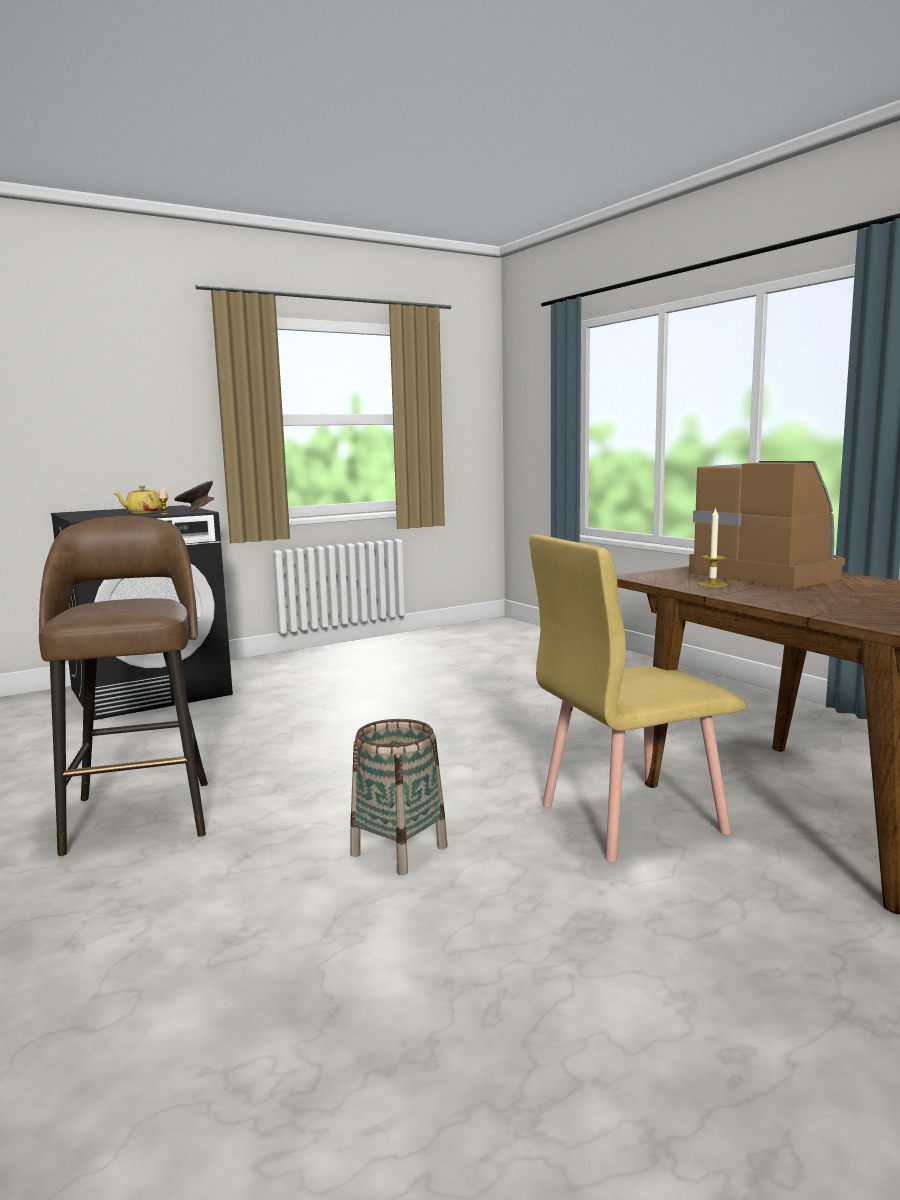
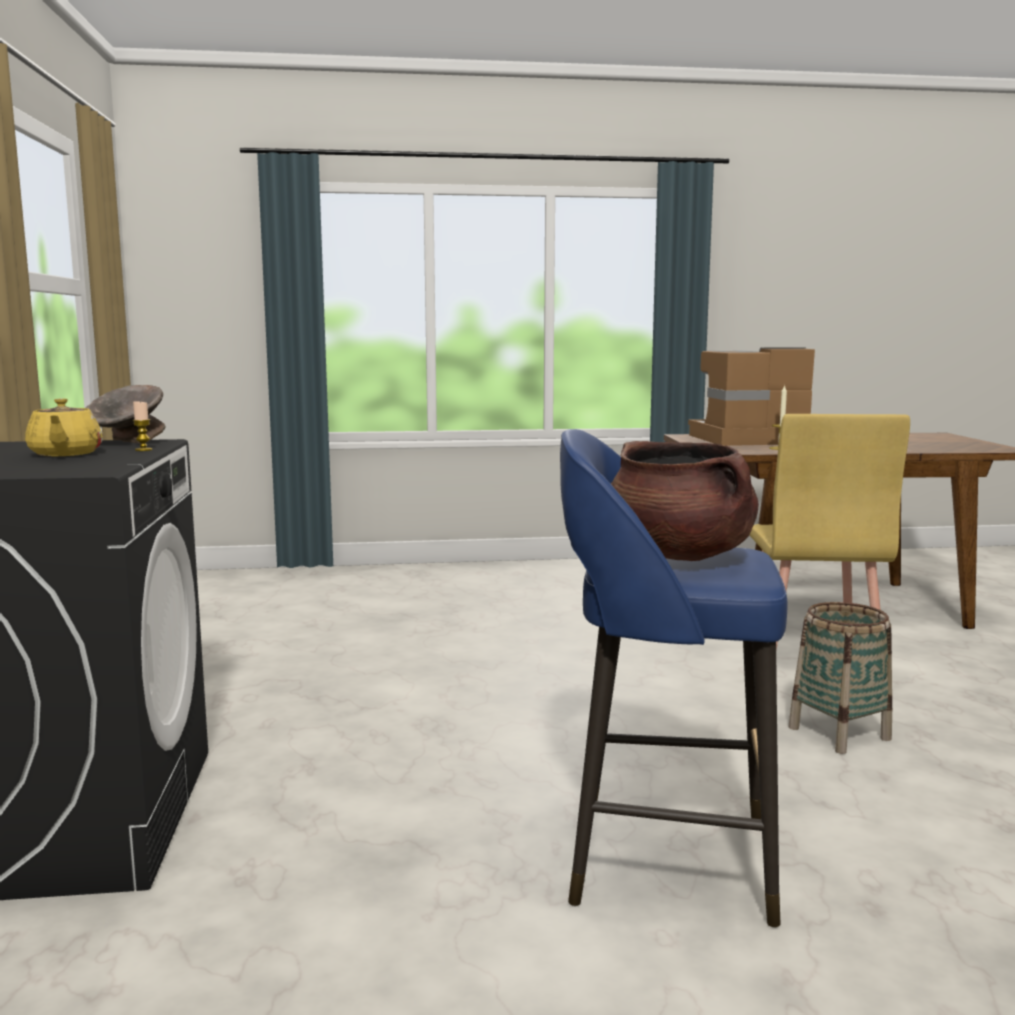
camera: 65 degrees left, 0 degrees up
brown stool [39,516,208,857] -> blue stool [560,429,787,928]
none -> brown cooking pot [611,441,759,561]

